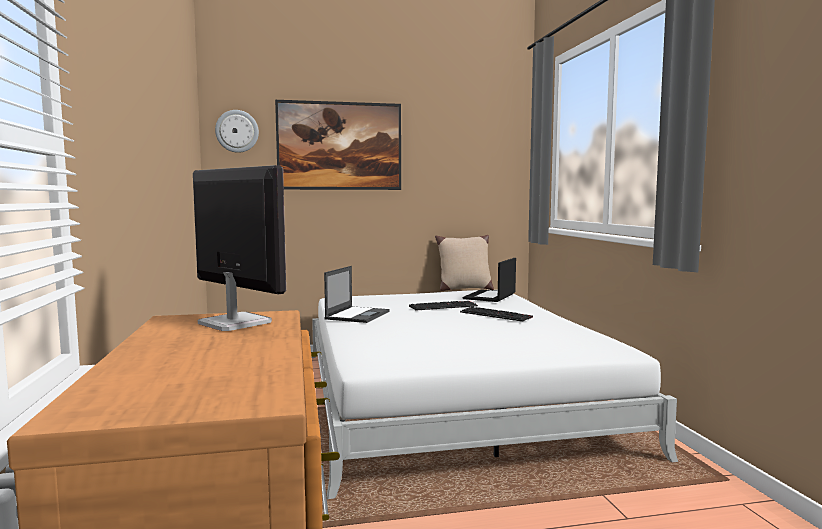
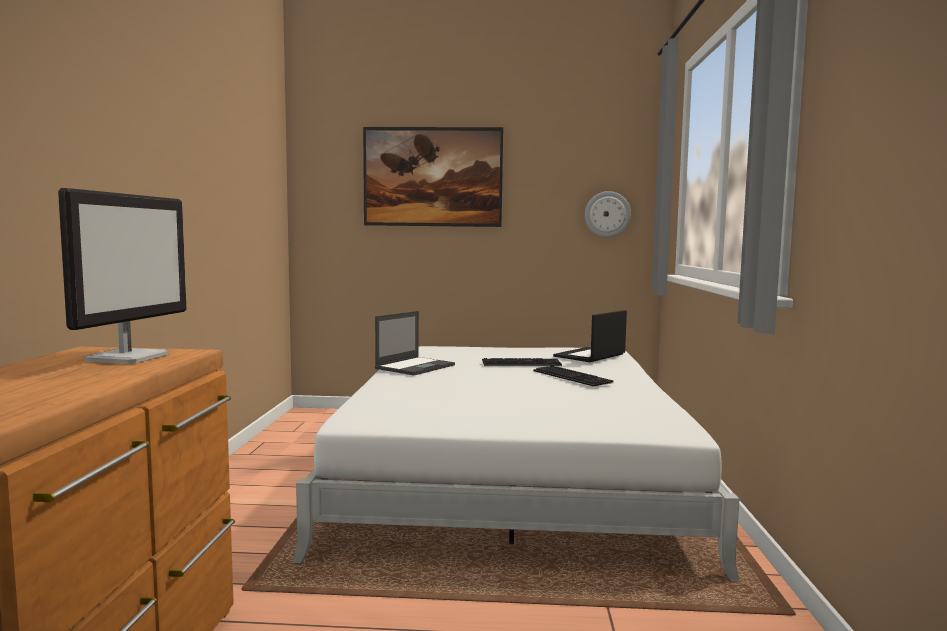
camera: 15 degrees right, 0 degrees up
monitor [193,165,286,331] -> monitor turned 45 degrees clockwise [58,188,186,364]
wall clock [215,110,259,153] -> wall clock moved to [585,191,631,237]
beige pillow [435,235,494,291] -> none

